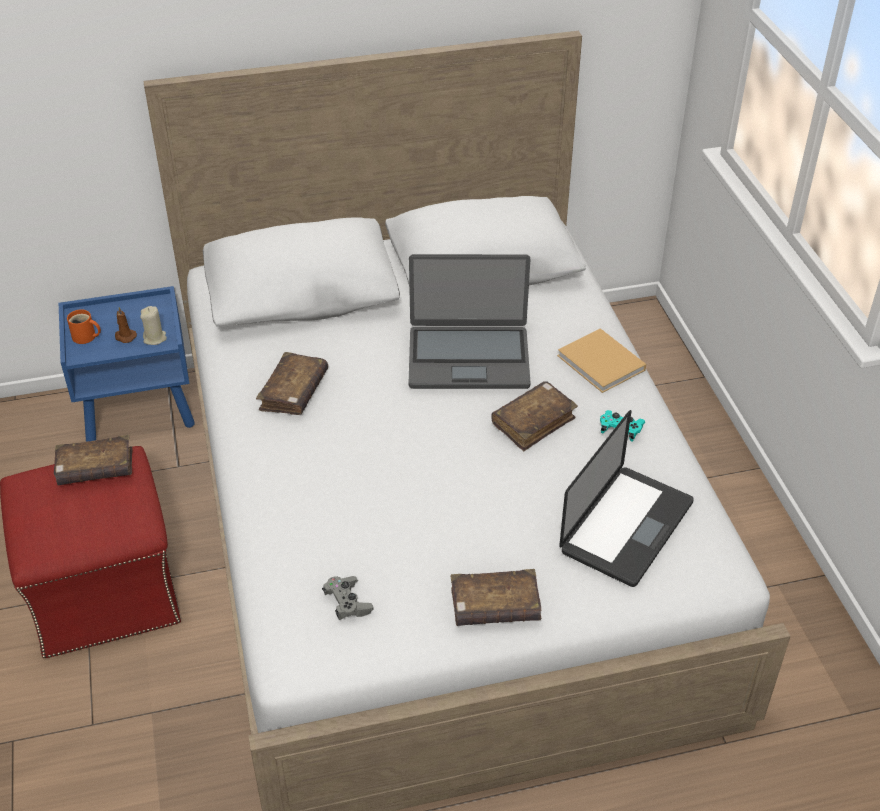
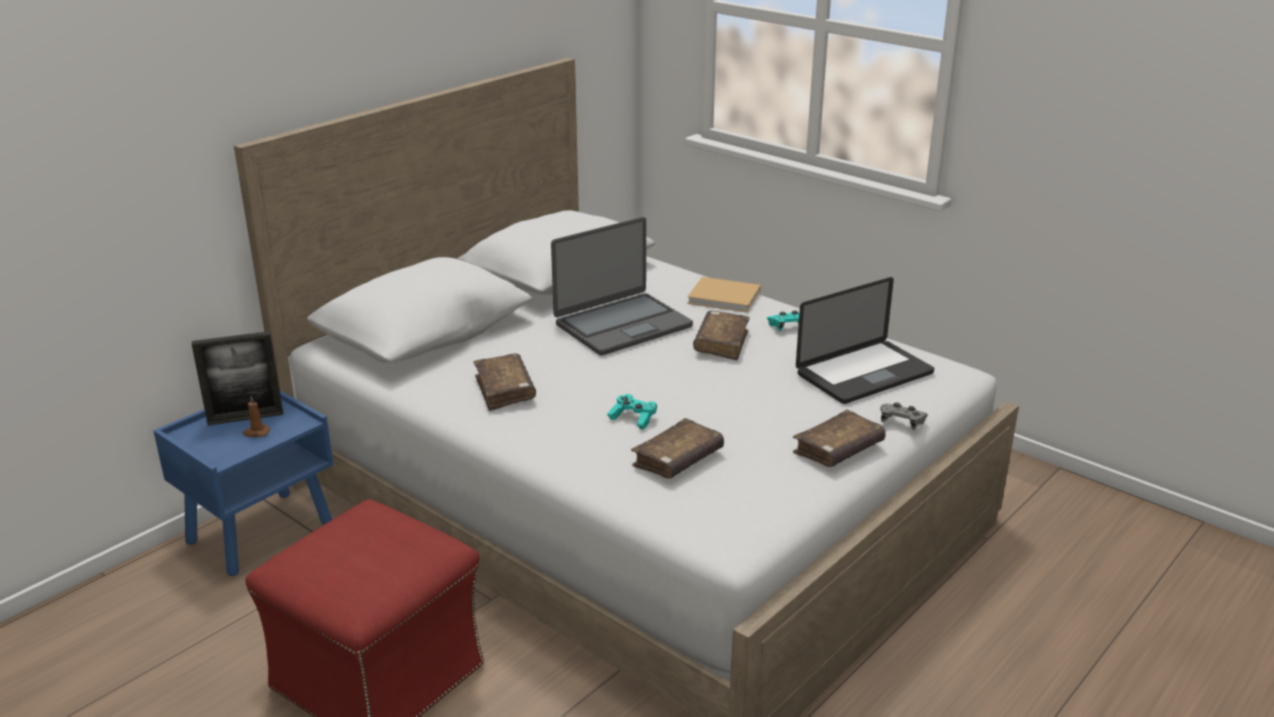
camera: 35 degrees left, 15 degrees down
brown book [54,435,132,485] -> brown book moved to [631,418,724,479]
orange mug [67,309,101,344] -> none
beige candle [140,306,167,345] -> none
grey game controller [322,576,374,620] -> grey game controller moved to [880,402,928,430]
laptop [560,410,694,587] -> laptop turned 60 degrees clockwise [796,277,934,404]
none -> picture frame [192,331,283,426]
none -> turquoise game controller [607,394,657,430]

